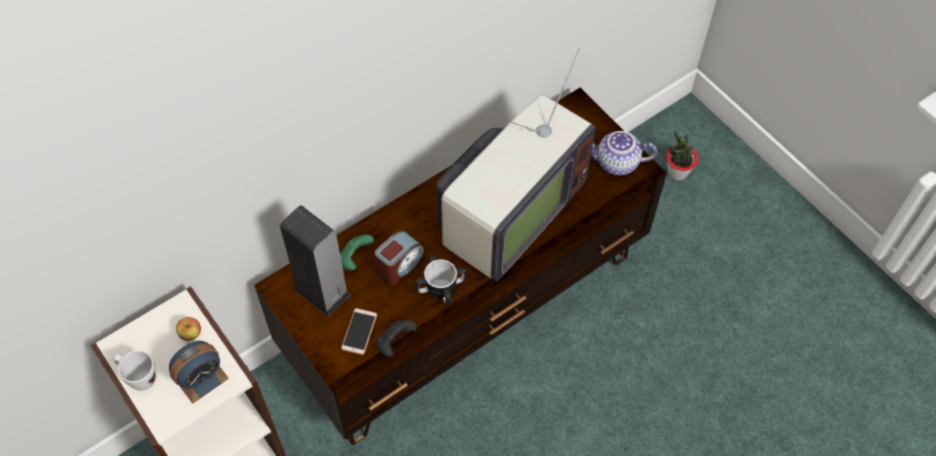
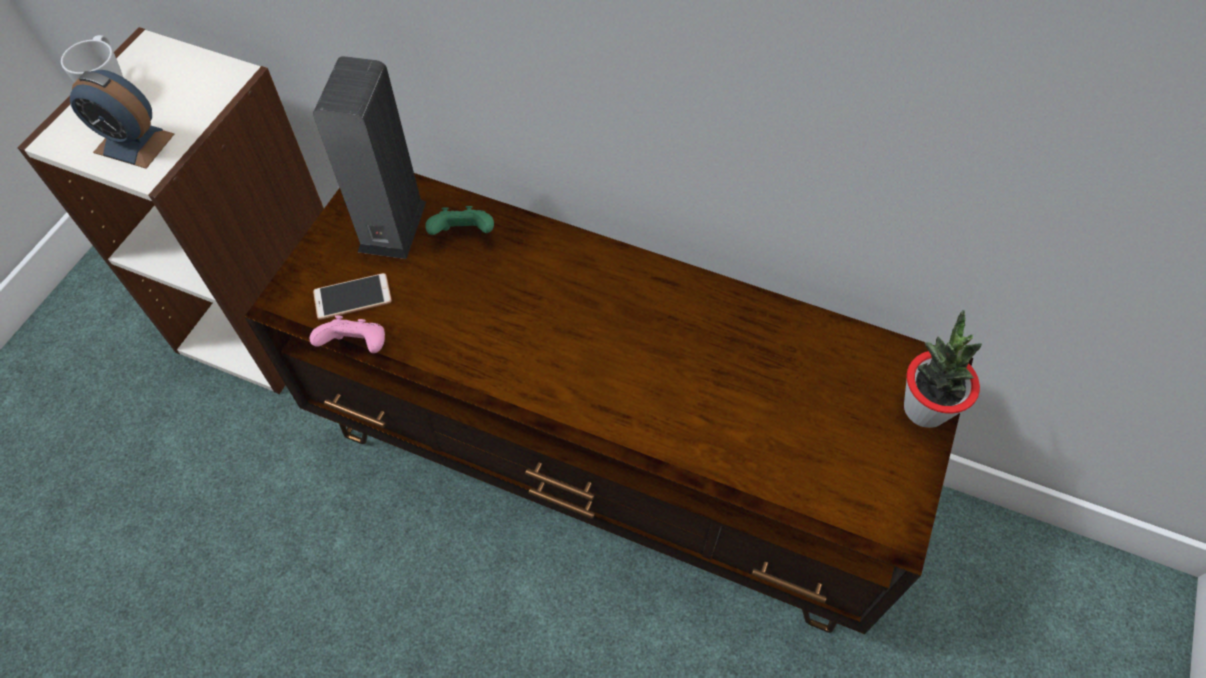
camera: 60 degrees right, 0 degrees up
apple [176,317,201,341] -> none
alarm clock [375,231,424,285] -> none
black game controller [376,320,417,357] -> pink game controller [310,316,385,353]
mug [415,255,466,306] -> none
television [436,49,595,281] -> none
teapot [591,131,657,176] -> none
potted plant [666,130,698,180] -> potted plant moved to [904,310,982,428]

